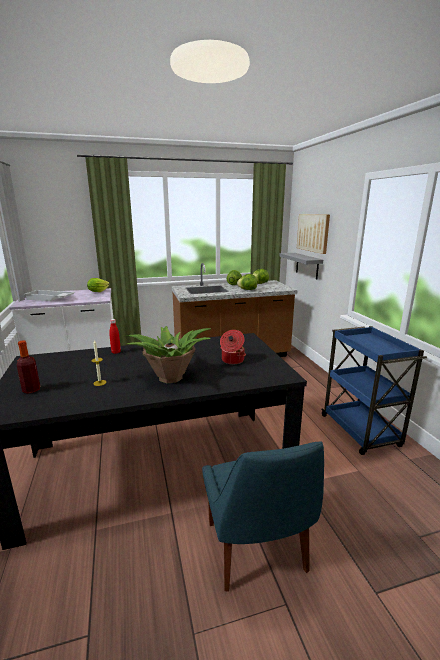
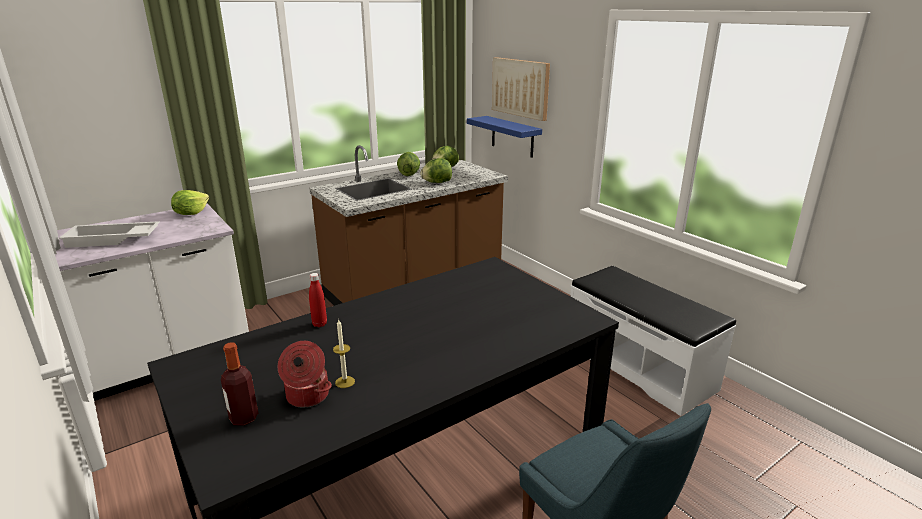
camera: 20 degrees left, 5 degrees up
potted plant [126,326,211,383] -> none
cooking pot [220,330,246,365] -> cooking pot moved to [278,341,332,408]
grey shelf [279,253,323,280] -> blue shelf [467,116,542,158]
blue cart [322,326,427,455] -> white bench [571,266,736,416]

